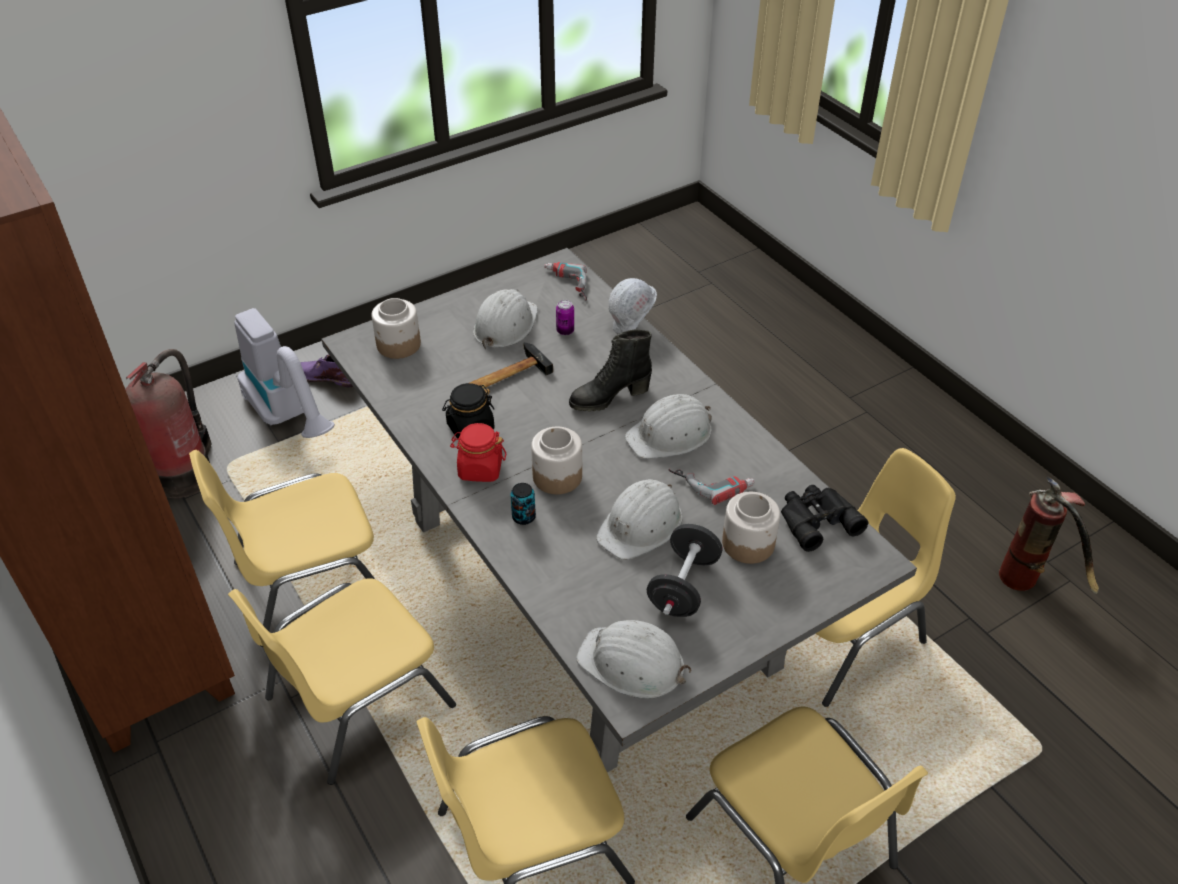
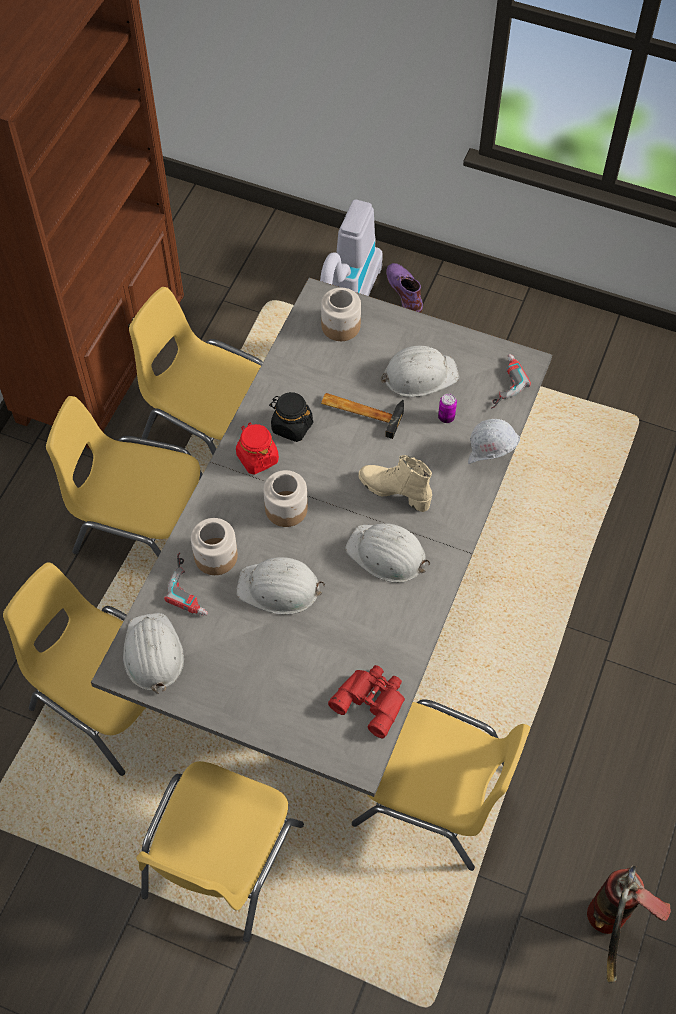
camera: 55 degrees right, 15 degrees up
fire extinguisher [125,349,211,498] -> none
can [510,483,536,525] -> none
black boot [569,330,652,412] -> beige boot [359,455,432,512]
black dumbbell [647,524,722,617] -> none
power drill [668,469,755,505] -> power drill moved to [164,553,208,616]
jar [722,492,780,564] -> jar moved to [191,518,238,575]
black binoculars [781,485,868,552] -> red binoculars [328,665,405,738]

